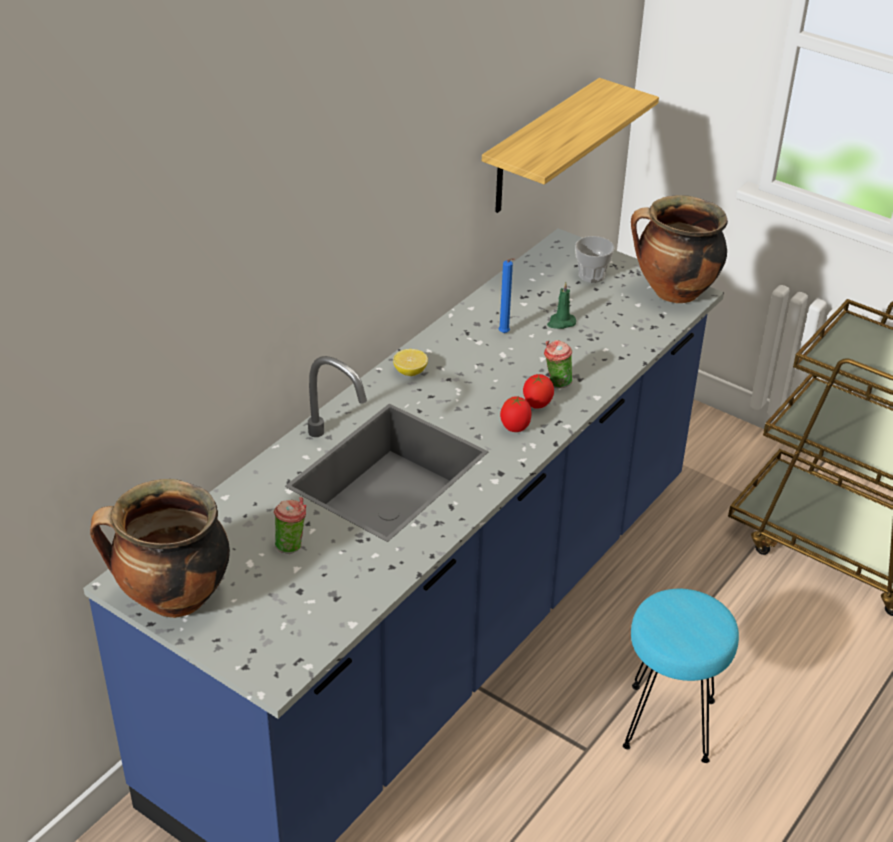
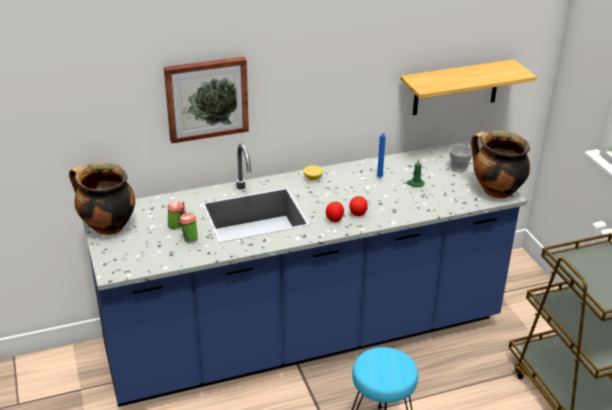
camera: 35 degrees right, 5 degrees down
cup [544,340,572,388] -> cup moved to [179,211,198,242]
none -> picture [164,57,249,143]

